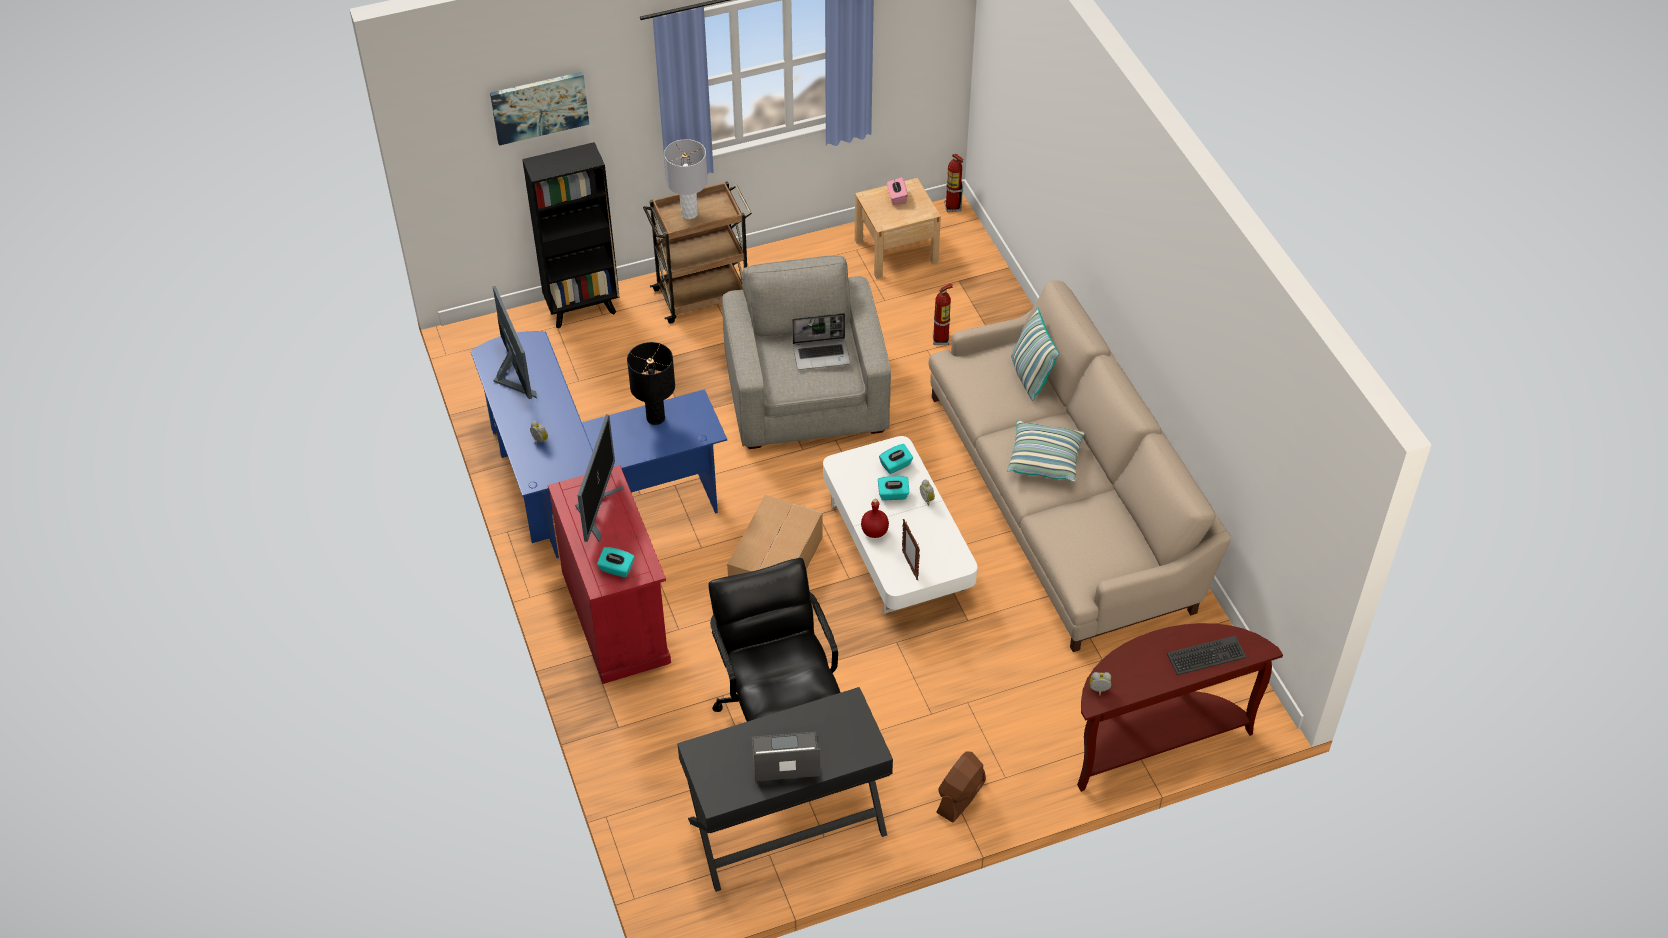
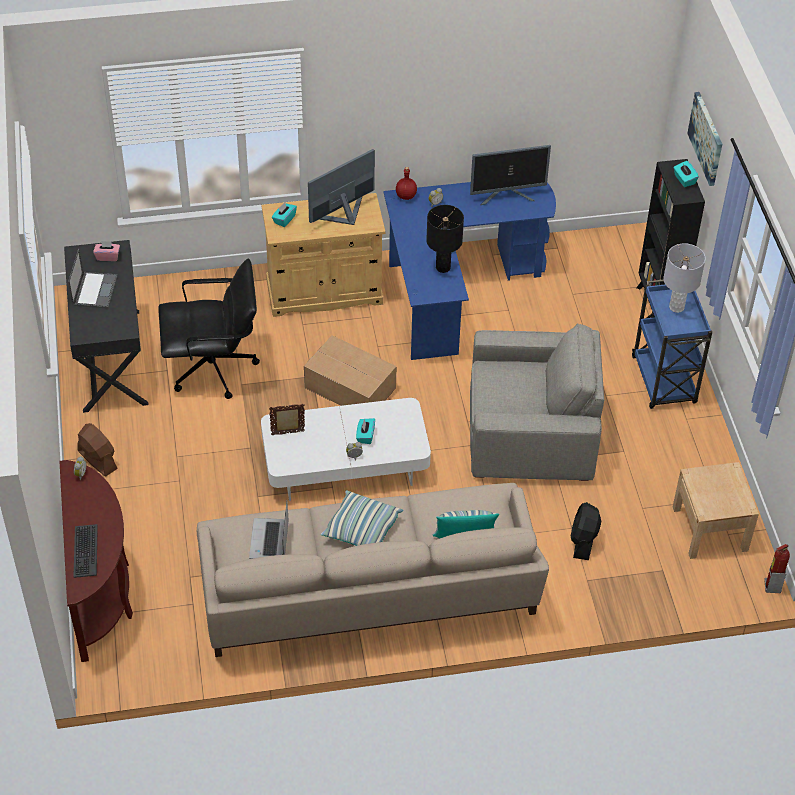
camera: 100 degrees right, 0 degrees up
red cabinet [548,465,671,684] -> beige cabinet [261,193,385,317]
monitor [575,415,624,542] -> monitor turned 120 degrees clockwise [308,149,375,225]
brown cart [643,181,752,323] -> blue cart [632,280,712,409]
laptop [792,313,850,370] -> laptop moved to [249,501,289,559]
red bottle [861,499,889,538] -> red bottle moved to [396,167,417,200]
turquoise tissue box [879,444,913,474] -> turquoise tissue box moved to [673,161,699,187]
pink tissue box [887,177,908,205] -> pink tissue box moved to [93,241,120,261]
fire extinguisher [933,283,953,345] -> black fan [571,502,601,560]

